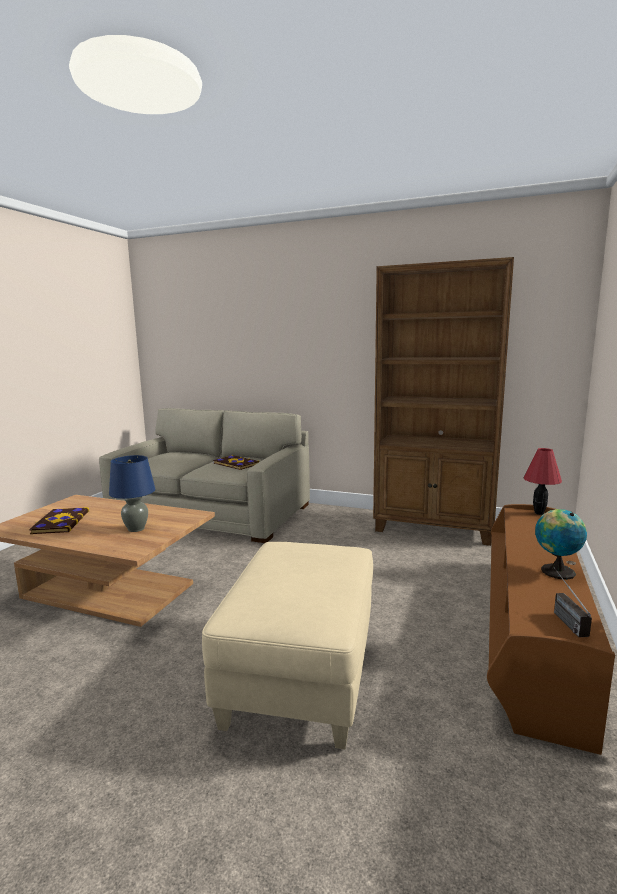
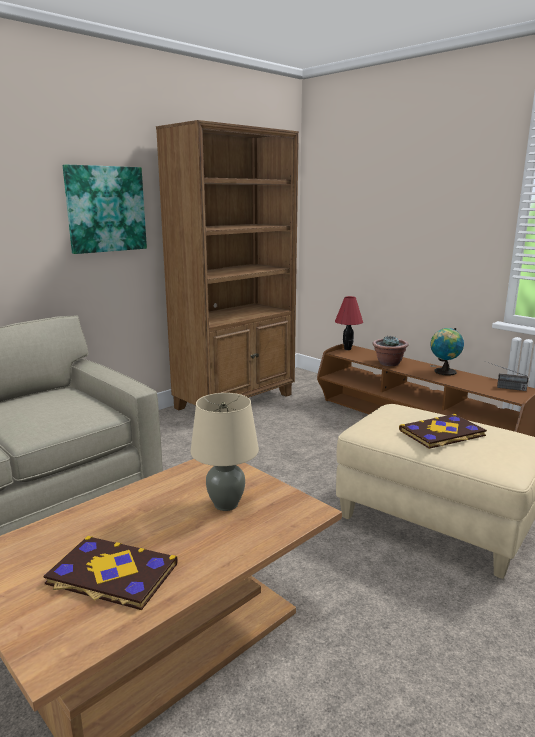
camera: 65 degrees left, 5 degrees up
blue table lamp [109,455,155,532] -> beige table lamp [190,393,259,511]
book [213,455,260,470] -> book moved to [399,414,487,449]
none -> picture [63,164,147,254]
none -> potted plant [372,336,408,366]

